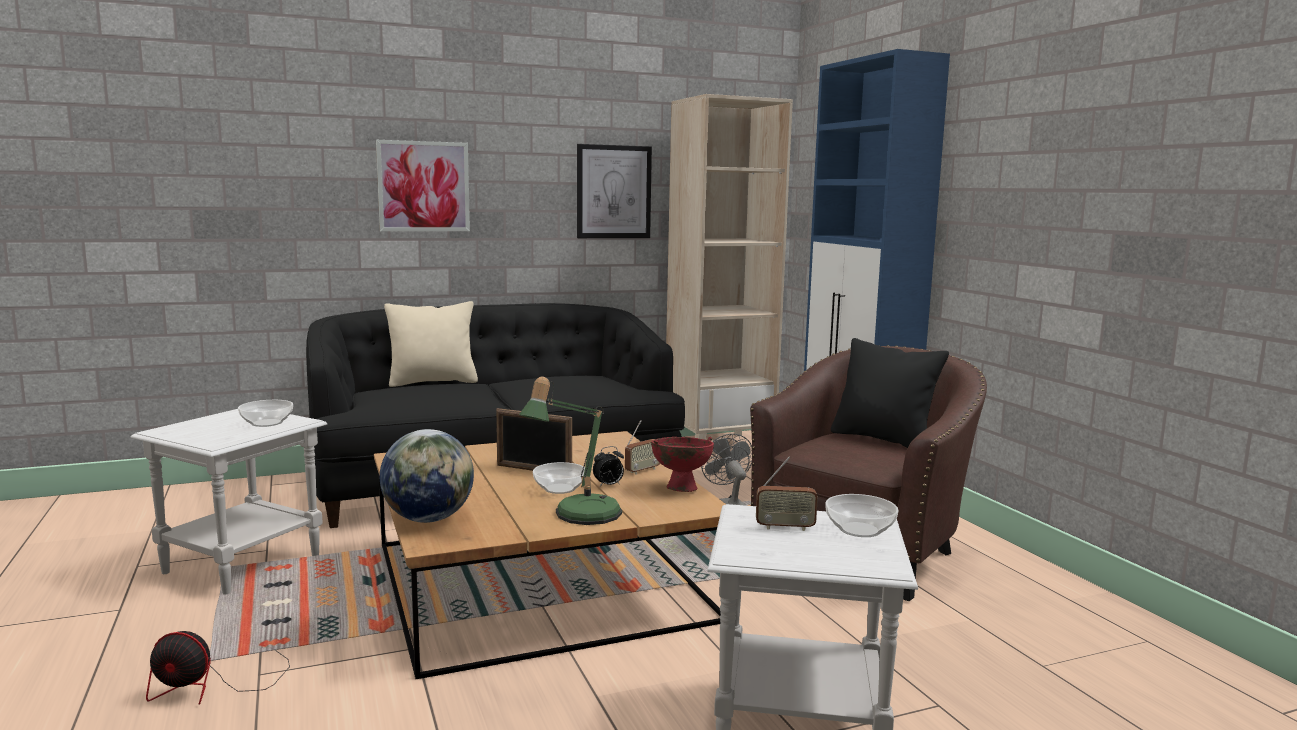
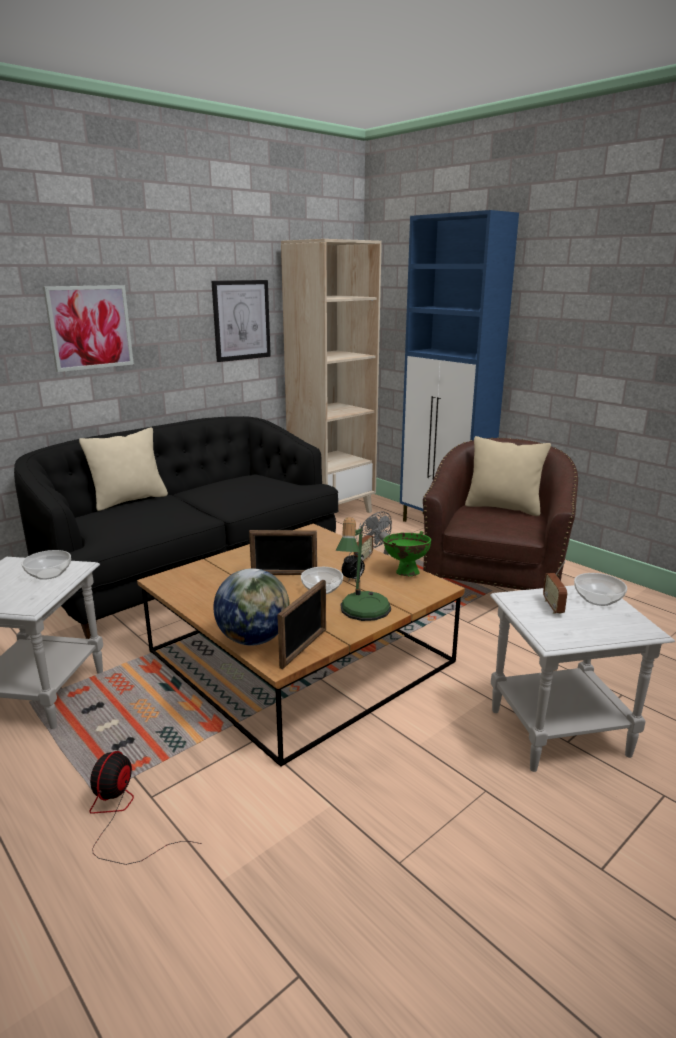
camera: 20 degrees left, 10 degrees up
fan [146,631,290,705] -> fan turned 120 degrees clockwise [89,751,202,865]
red bowl [651,437,714,492] -> green bowl [383,531,431,576]
radio [756,457,818,531] -> radio turned 105 degrees clockwise [543,561,567,614]
black pillow [831,338,949,448] -> beige pillow [465,436,551,516]
none -> picture frame [277,579,326,669]

